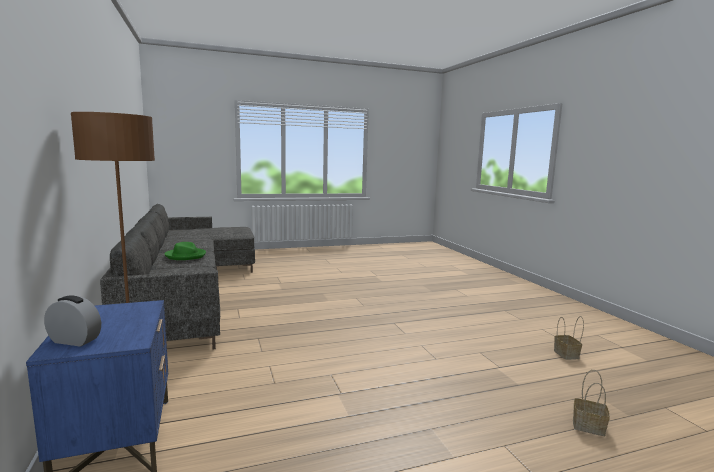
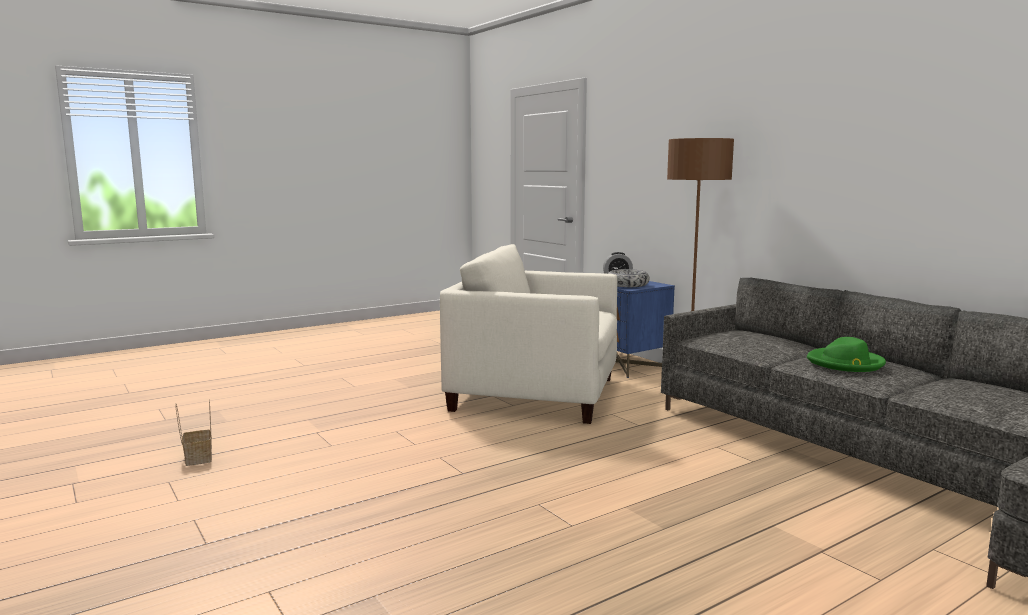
camera: 165 degrees right, 0 degrees up
basket [573,370,610,436] -> none
none -> beige armchair [440,244,617,424]
none -> bowl [608,269,650,287]

